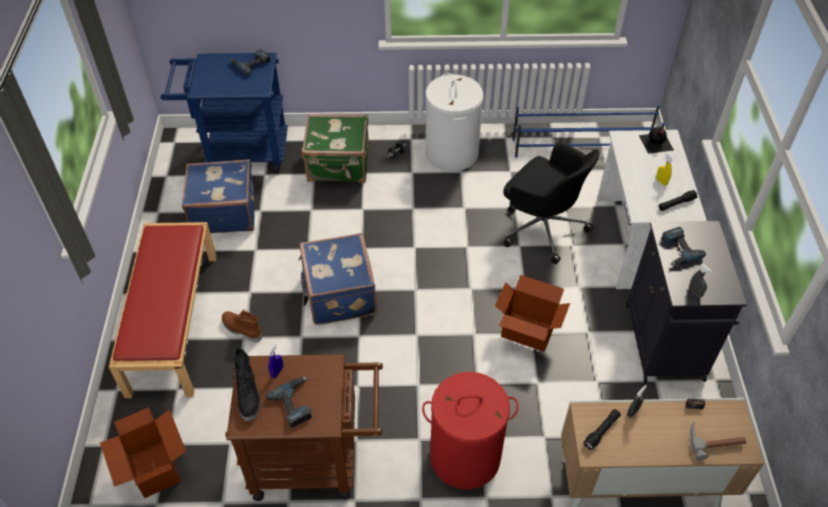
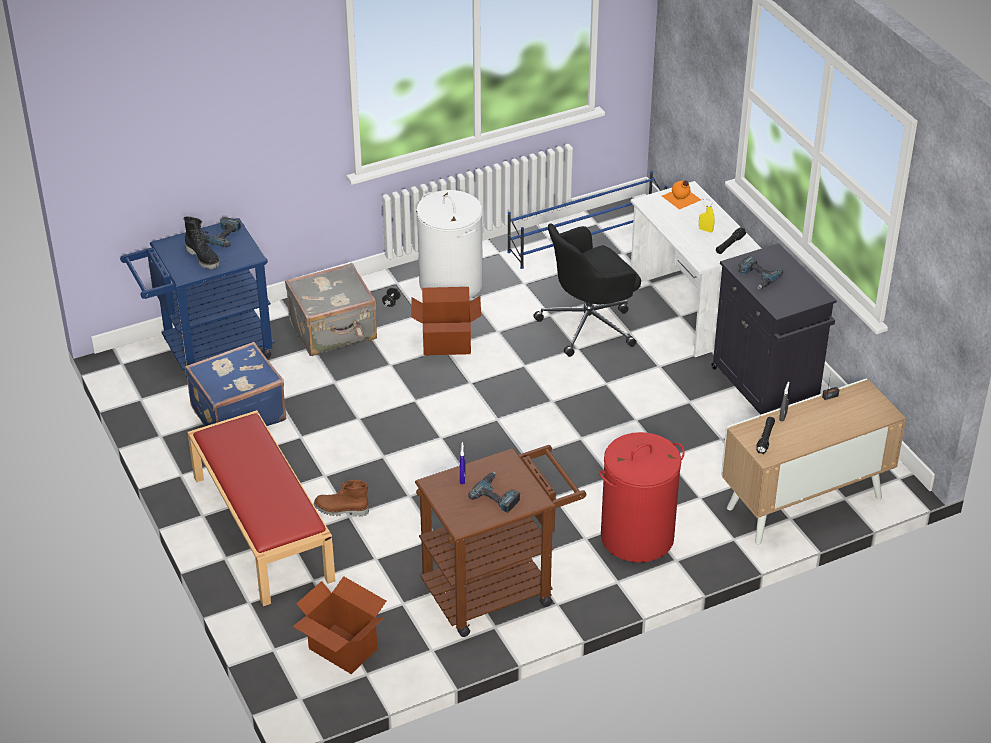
camera: 25 degrees left, 10 degrees down
black boot [232,347,261,421] -> black boot moved to [184,216,220,269]
blue suitcase [299,233,377,325] -> none
green suitcase [302,114,369,183] -> grey suitcase [285,263,377,356]
cardboard box [495,275,570,352] -> cardboard box moved to [411,287,481,355]
black office chair [503,142,600,264] -> black office chair turned 135 degrees clockwise [534,224,641,357]
black bottle [639,127,674,154] -> orange bottle [662,180,701,210]
grey spray bottle [689,264,712,297] -> none
hammer [690,421,746,461] -> none

